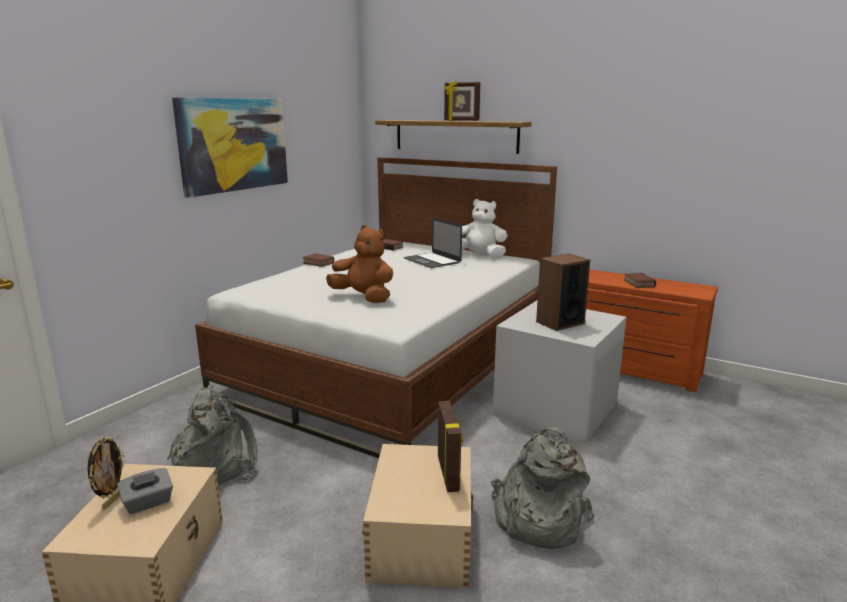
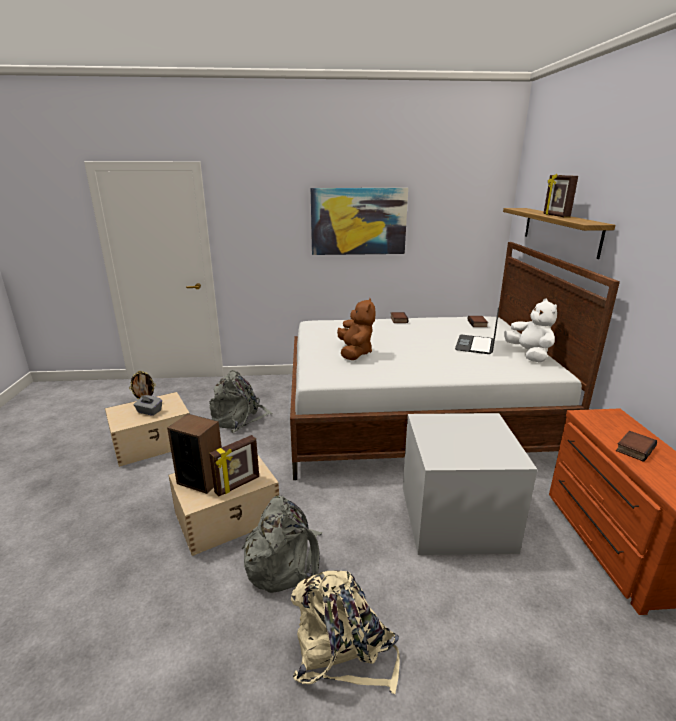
camera: 55 degrees right, 5 degrees up
speaker [536,254,590,331] -> speaker moved to [167,414,222,494]
none -> beige backpack [291,571,400,694]

